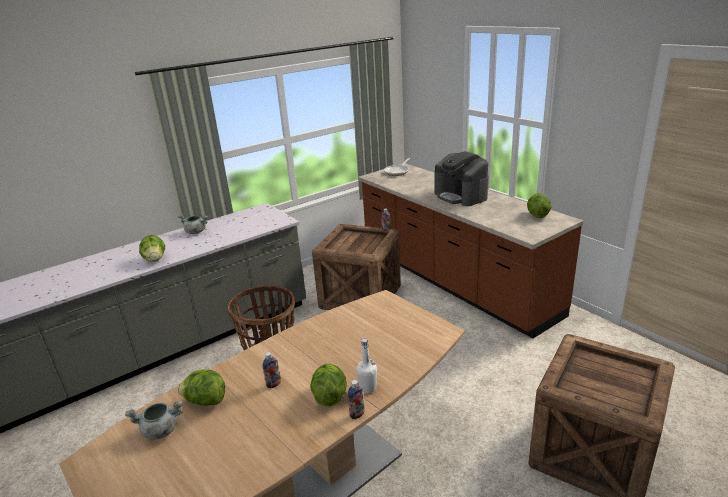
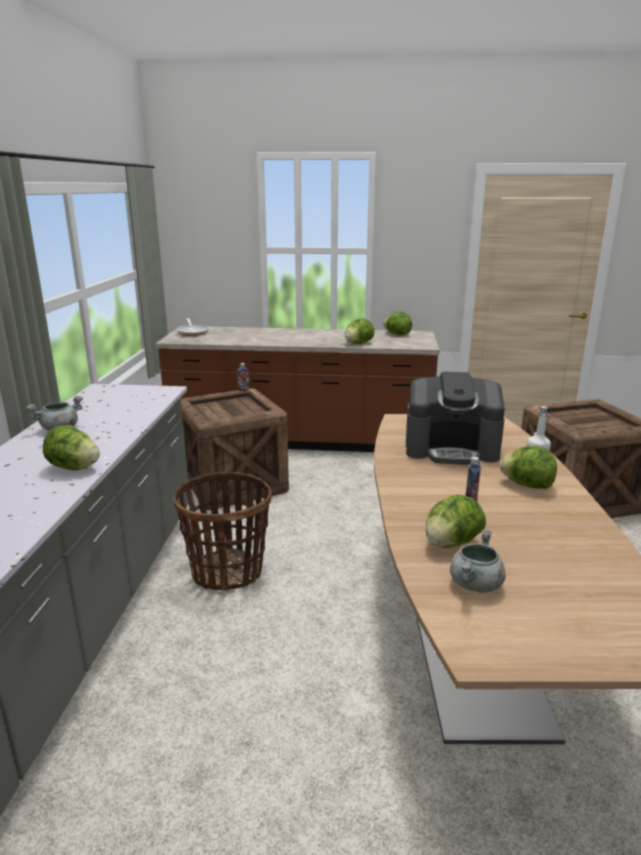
camera: 50 degrees left, 5 degrees down
bottle [348,380,365,419] -> none
coffee machine [434,151,488,206] -> coffee machine moved to [406,372,505,465]
none -> lettuce [345,318,375,344]

